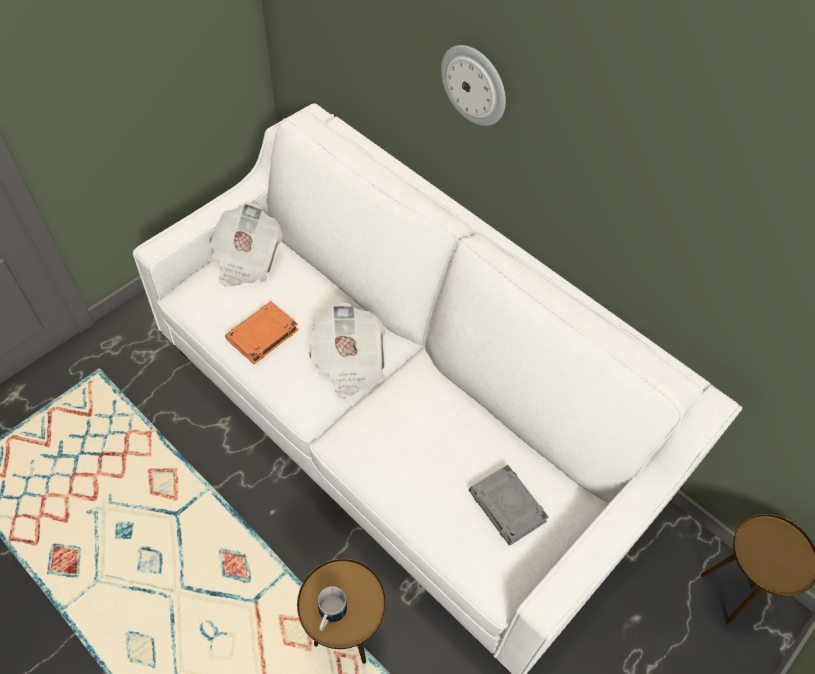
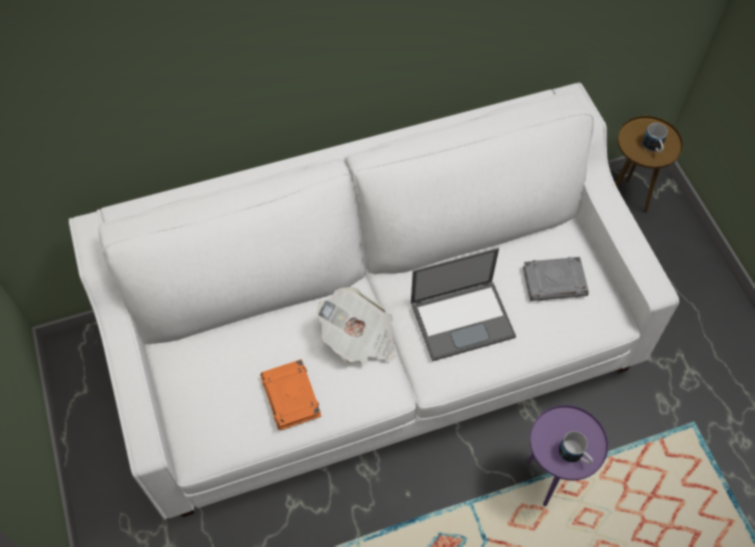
camera: 60 degrees left, 5 degrees up
newspaper [210,203,282,287] -> none
brown side table [297,559,386,664] -> purple side table [526,405,608,506]
wall clock [441,45,506,126] -> none
none -> laptop [411,248,516,361]
none -> mug [642,123,668,153]

